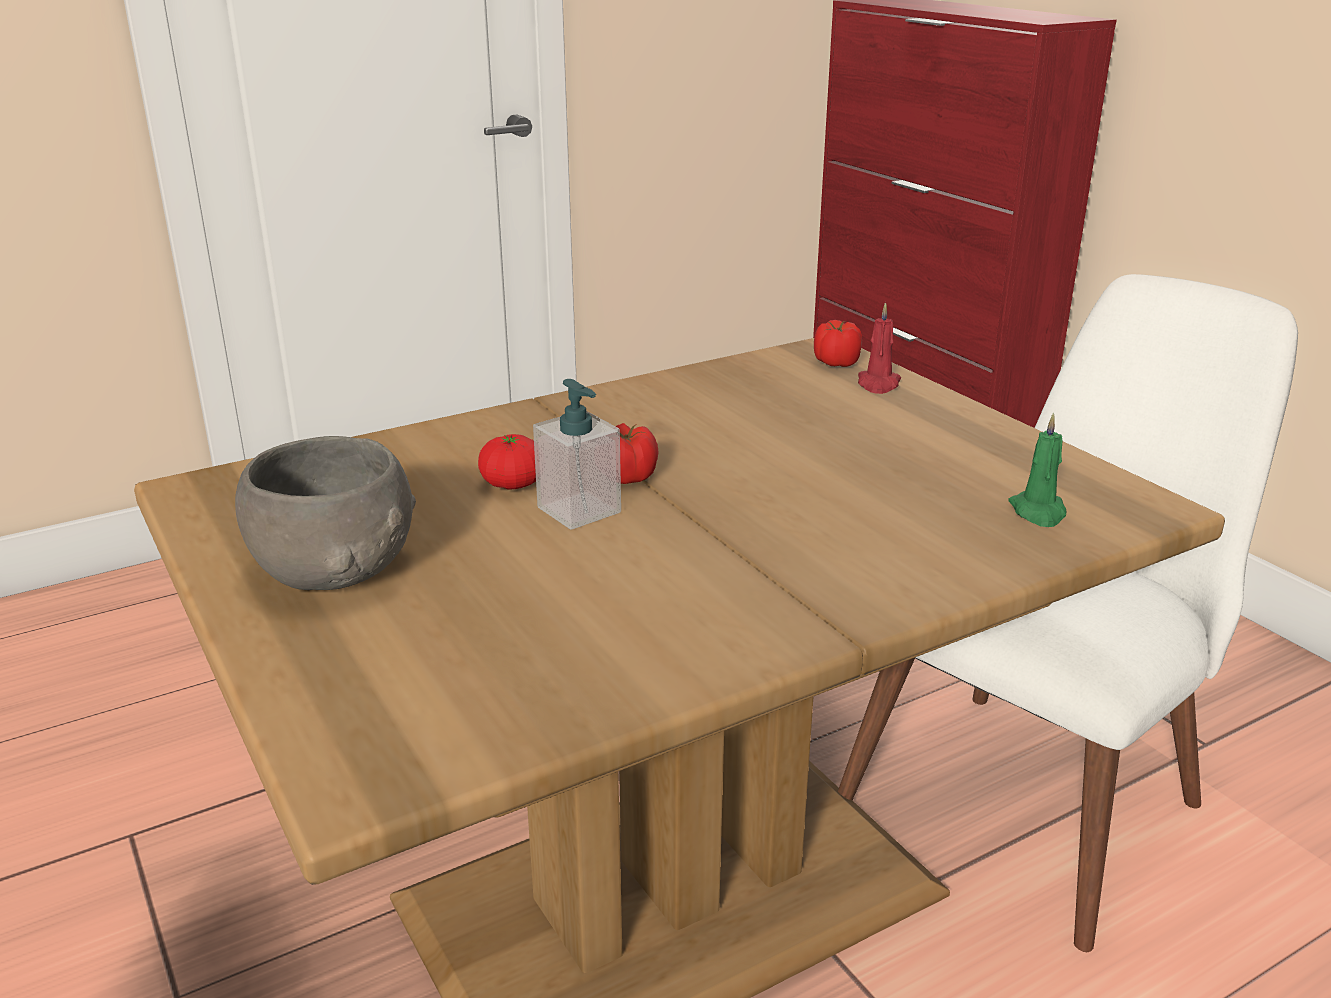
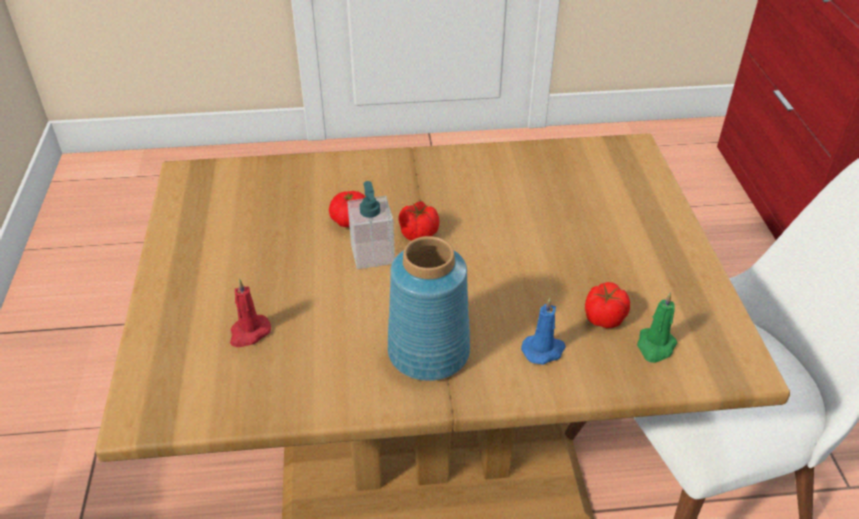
camera: 25 degrees right, 15 degrees up
grey bowl [235,436,416,590] -> none
tomato [814,320,862,367] -> tomato moved to [585,282,630,328]
red candle [858,302,901,394] -> red candle moved to [230,279,271,347]
none -> blue vase [388,236,470,381]
none -> blue candle [521,298,566,365]

